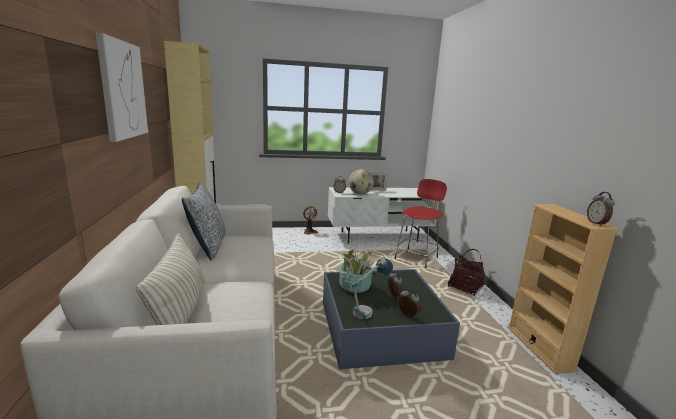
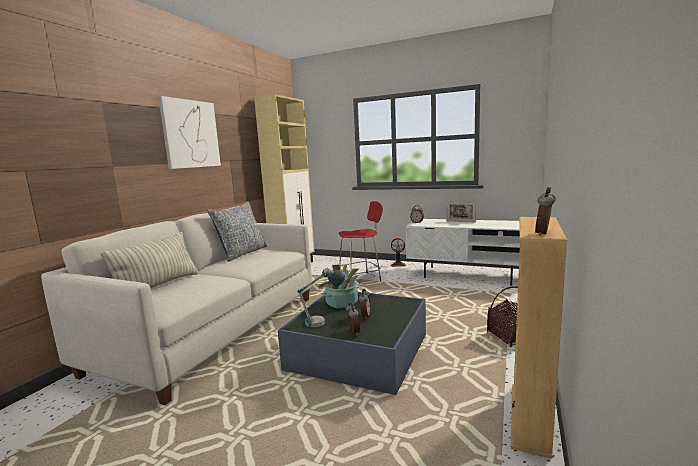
camera: 35 degrees right, 5 degrees down
globe [349,169,374,194] -> none
red stool [394,179,447,268] -> red stool moved to [338,201,383,281]

